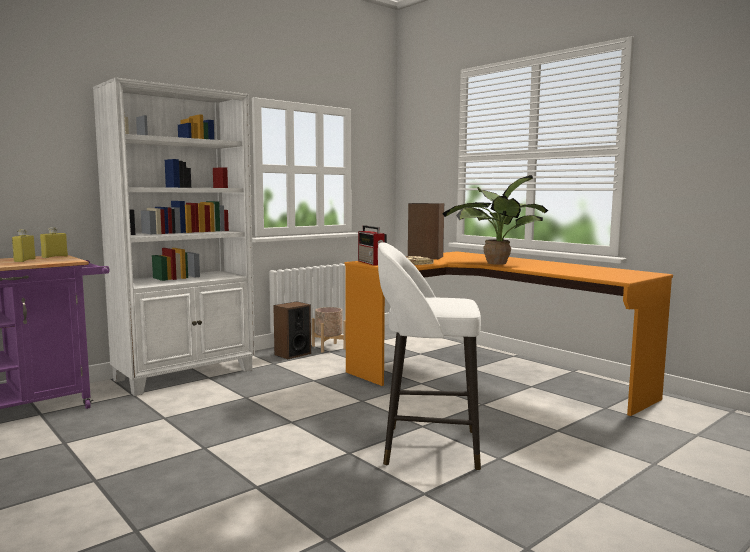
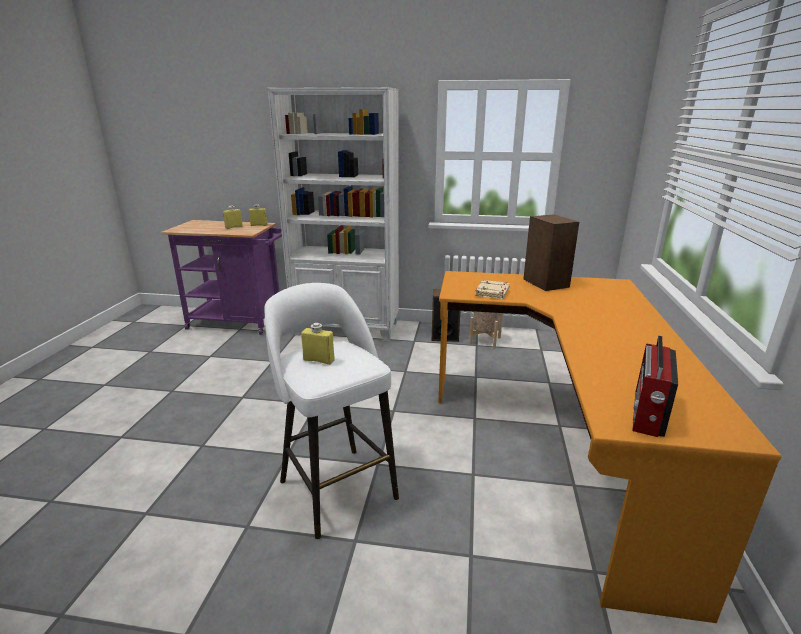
camera: 50 degrees right, 15 degrees up
radio [358,225,387,266] -> radio moved to [632,336,678,437]
potted plant [442,175,548,265] -> none
none -> yellow bottle [301,323,335,365]

